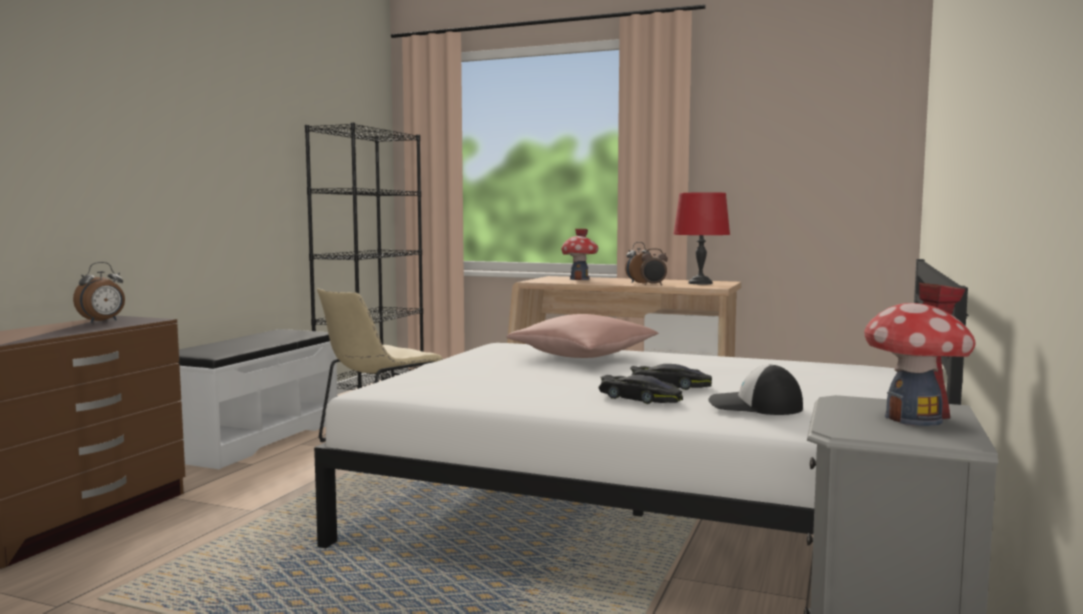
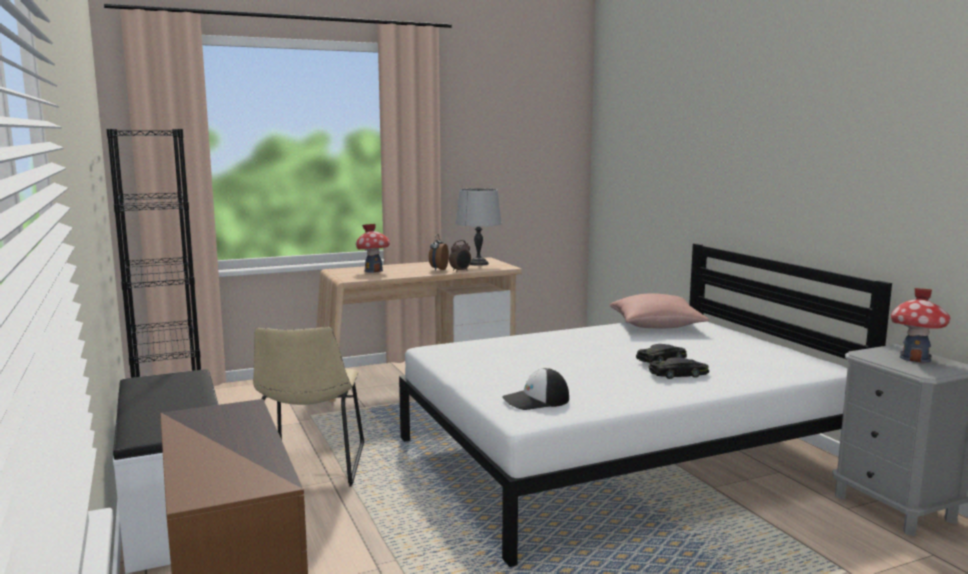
camera: 45 degrees left, 5 degrees up
alarm clock [73,262,125,323] -> none
pink pillow [507,314,659,358] -> pink pillow moved to [609,293,709,329]
red table lamp [673,192,730,284] -> grey table lamp [456,188,502,266]
cap [708,364,803,415] -> cap moved to [502,368,569,410]

